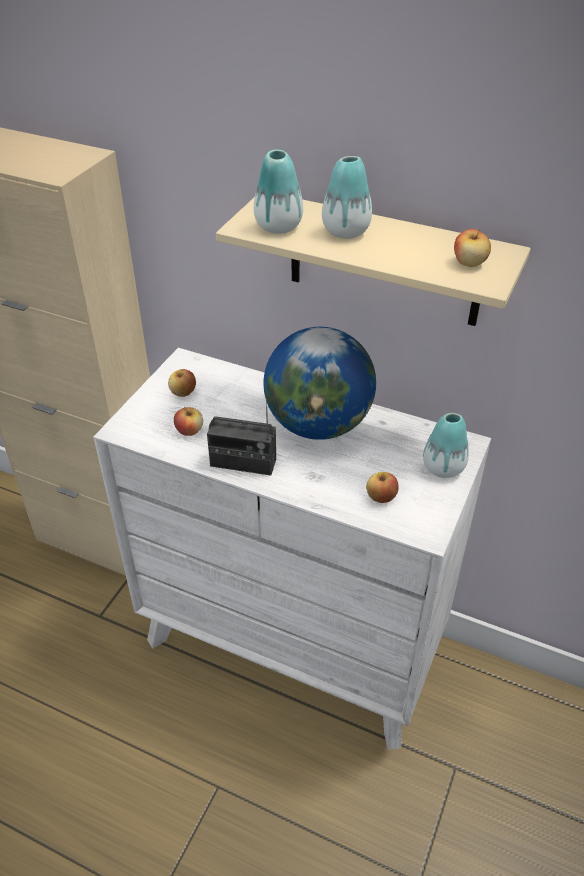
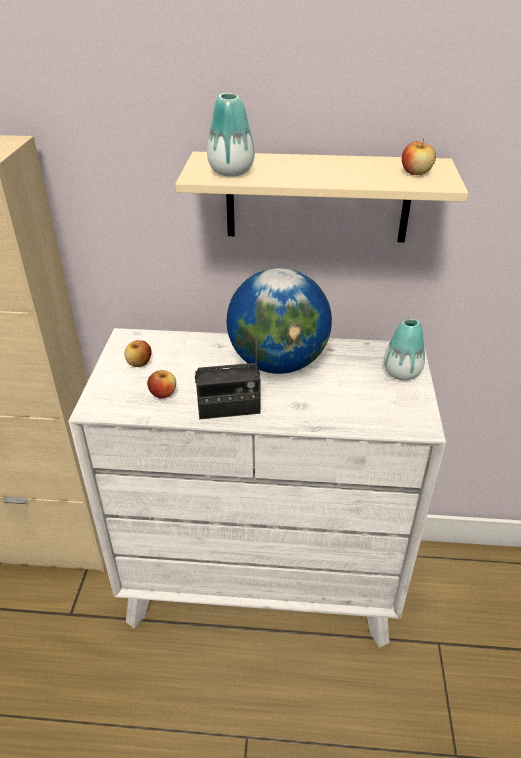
camera: 20 degrees left, 5 degrees down
vase [322,156,372,239] -> none
apple [366,472,399,503] -> none

